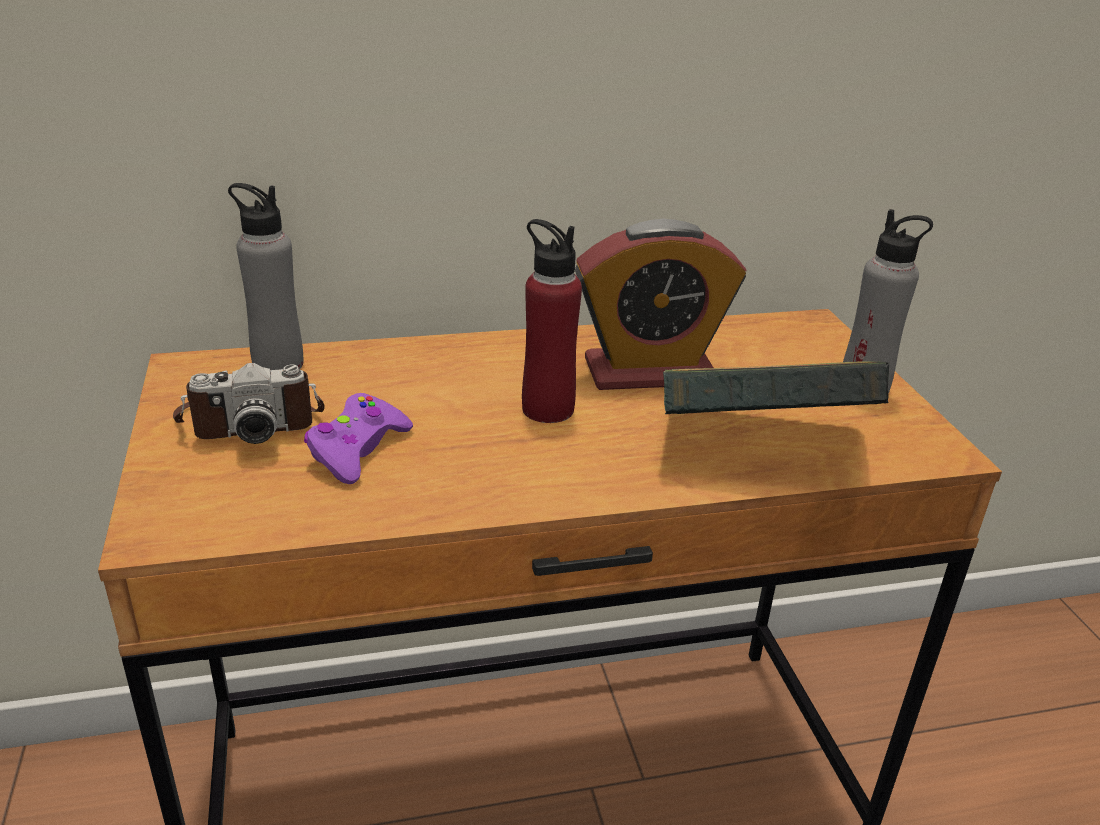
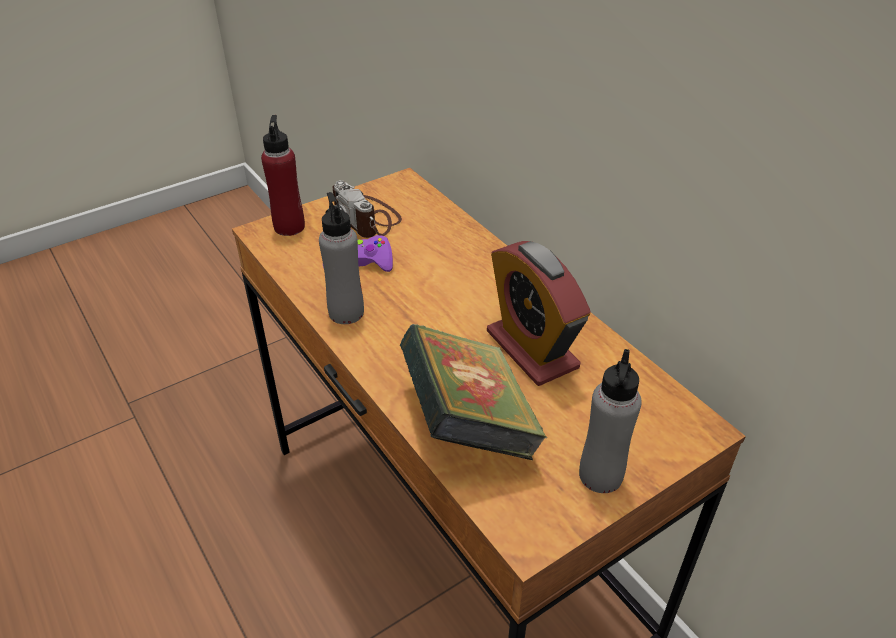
camera: 70 degrees right, 10 degrees up
grey bottle [228,183,303,370] -> grey bottle moved to [319,192,364,324]
red bottle [522,219,582,423] -> red bottle moved to [261,115,305,236]

